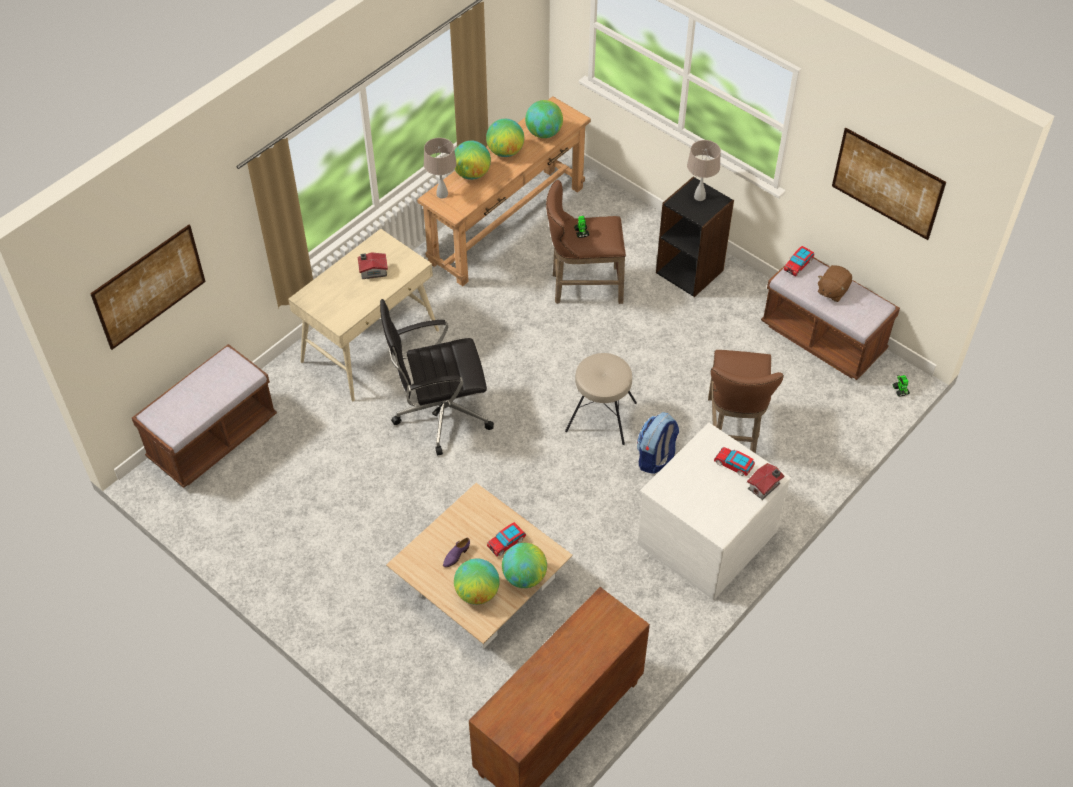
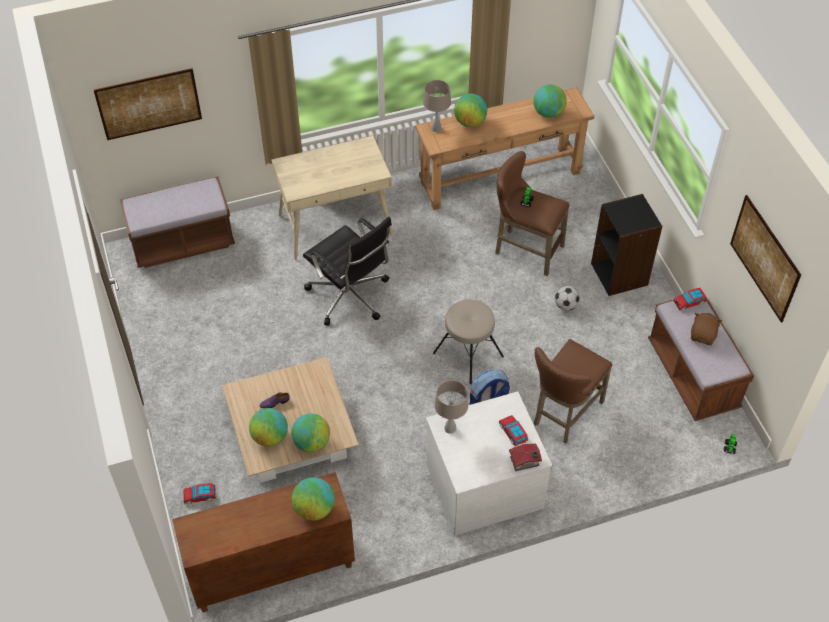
camera: 30 degrees right, 0 degrees up
toy house [358,252,388,279] -> none
black office chair [380,299,494,455] -> black office chair turned 150 degrees counterclockwise [303,217,392,326]
globe [486,119,524,157] -> globe moved to [292,477,335,521]
toy car [487,522,526,557] -> toy car moved to [183,483,216,504]
beige table lamp [687,140,721,201] -> beige table lamp moved to [434,380,468,434]
brown plush toy [818,265,852,302] -> brown plush toy turned 135 degrees clockwise [691,313,723,345]
none -> football [555,286,580,311]

